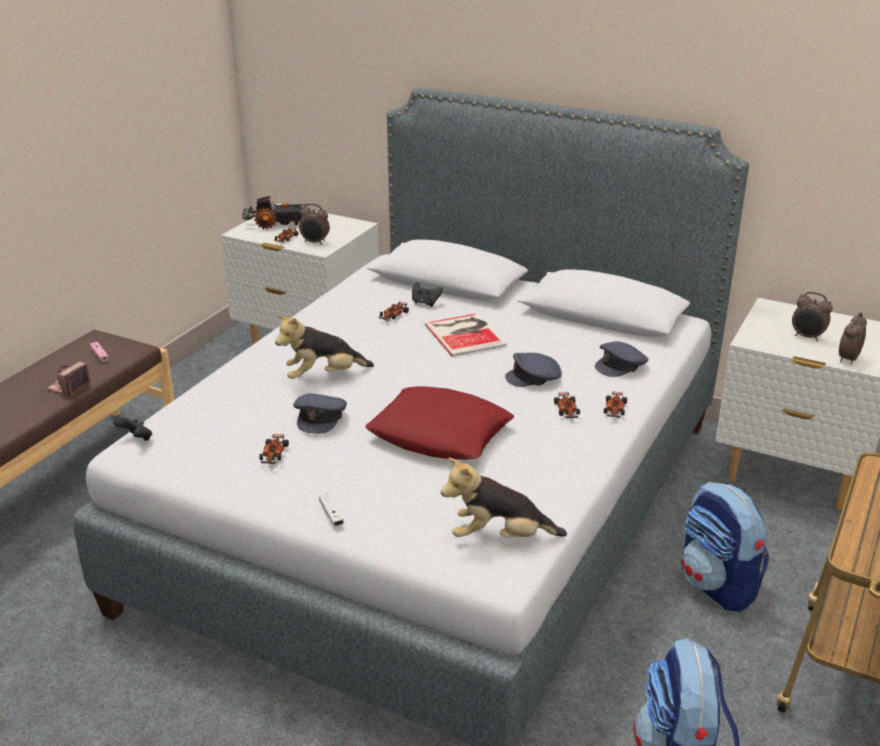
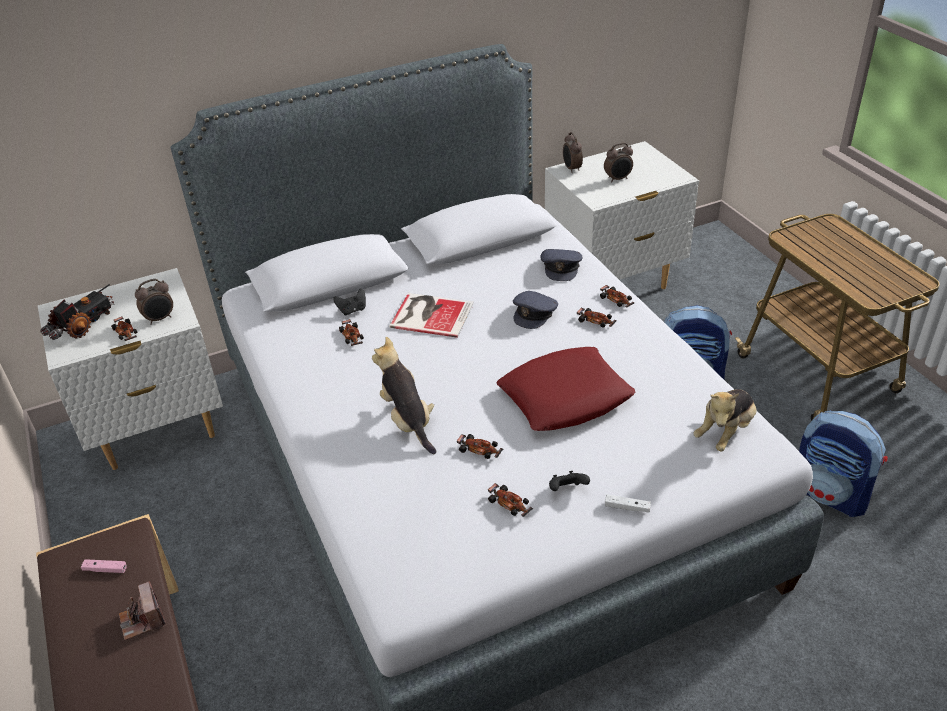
camera: 50 degrees left, 10 degrees up
black game controller [113,417,152,441] -> black game controller moved to [549,471,590,491]
plush toy [275,314,374,379] -> plush toy turned 135 degrees clockwise [372,337,436,454]
grey cap [293,393,347,434] -> toy car [457,434,503,459]
alarm clock [839,312,867,364] -> alarm clock moved to [563,132,583,173]

